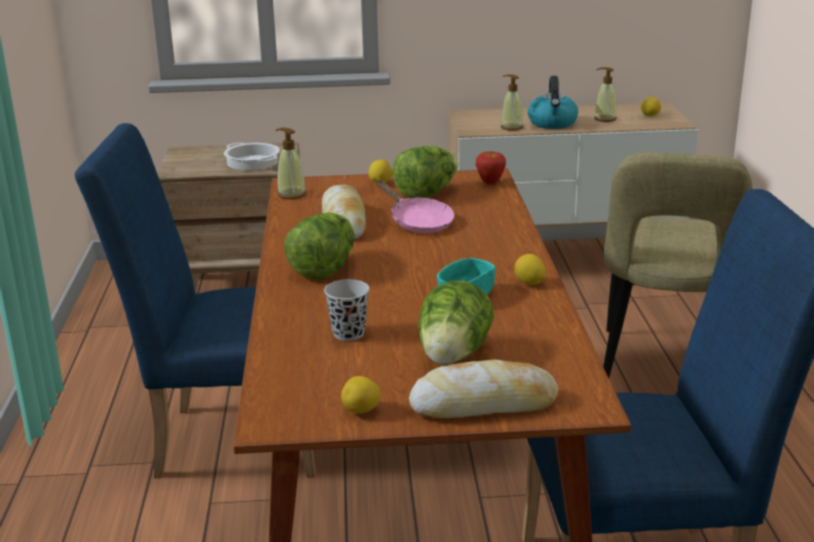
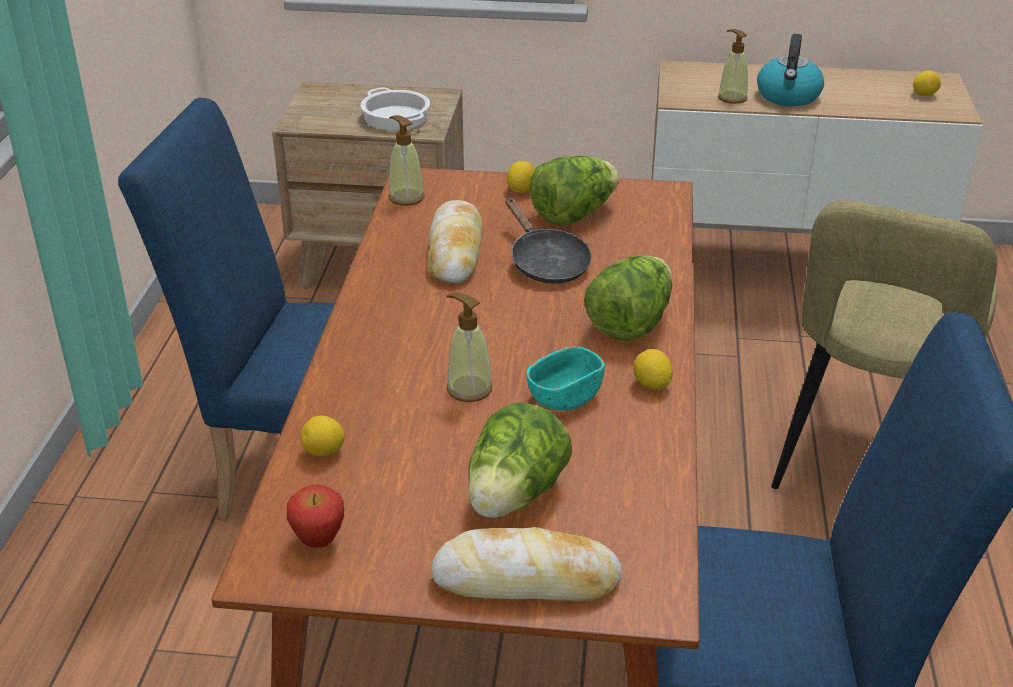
camera: 10 degrees right, 10 degrees up
lettuce [284,212,354,280] -> lettuce moved to [584,255,672,341]
black cup [324,279,370,341] -> none
lemon [341,376,380,413] -> lemon moved to [300,416,345,456]
pink frying pan [376,181,454,233] -> black frying pan [506,197,592,284]
apple [476,151,506,184] -> apple moved to [287,485,344,548]
soap dispenser [594,67,616,122] -> soap dispenser moved to [447,293,492,402]

